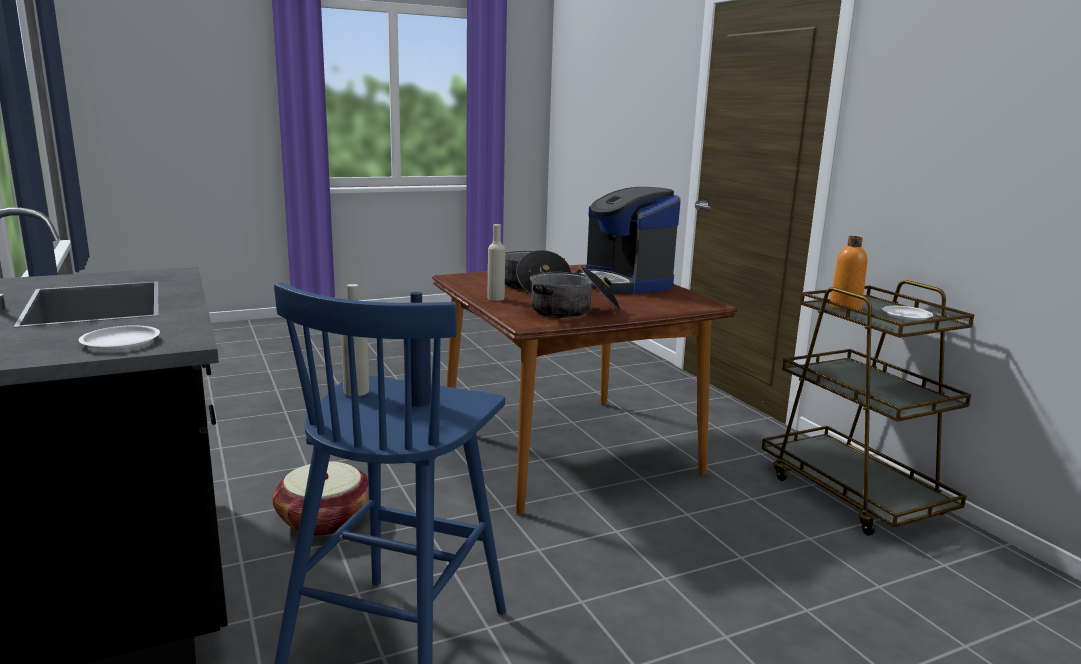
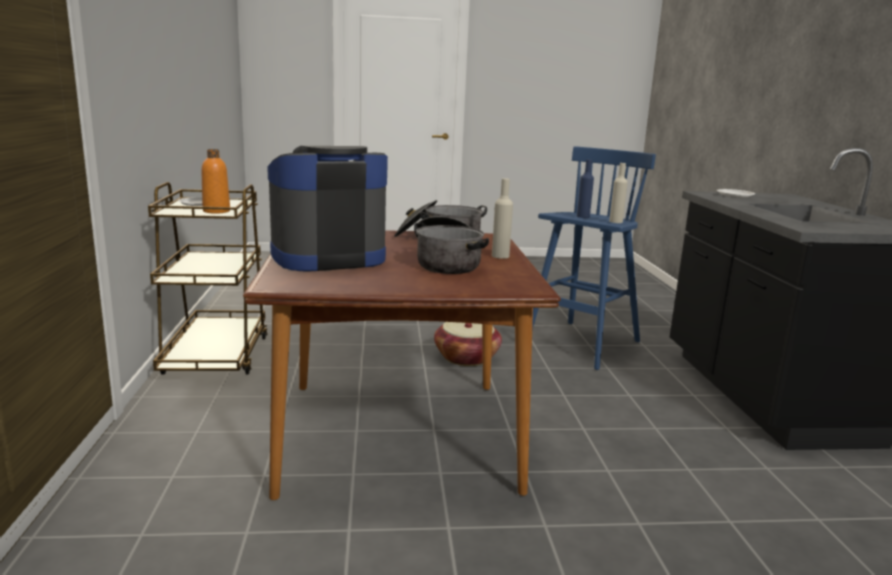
camera: 160 degrees left, 0 degrees up
basket [272,461,369,537] -> basket moved to [434,322,502,366]
coffee machine [579,187,681,294] -> coffee machine turned 105 degrees counterclockwise [267,146,388,272]

